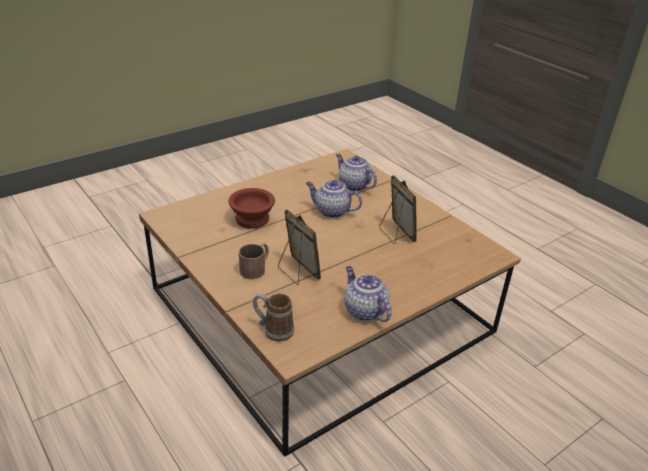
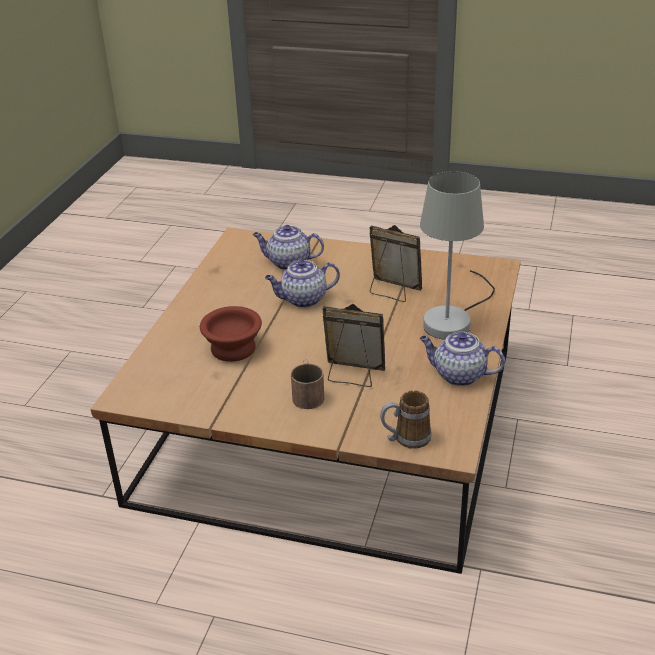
camera: 35 degrees left, 0 degrees up
none -> grey table lamp [420,171,495,340]

